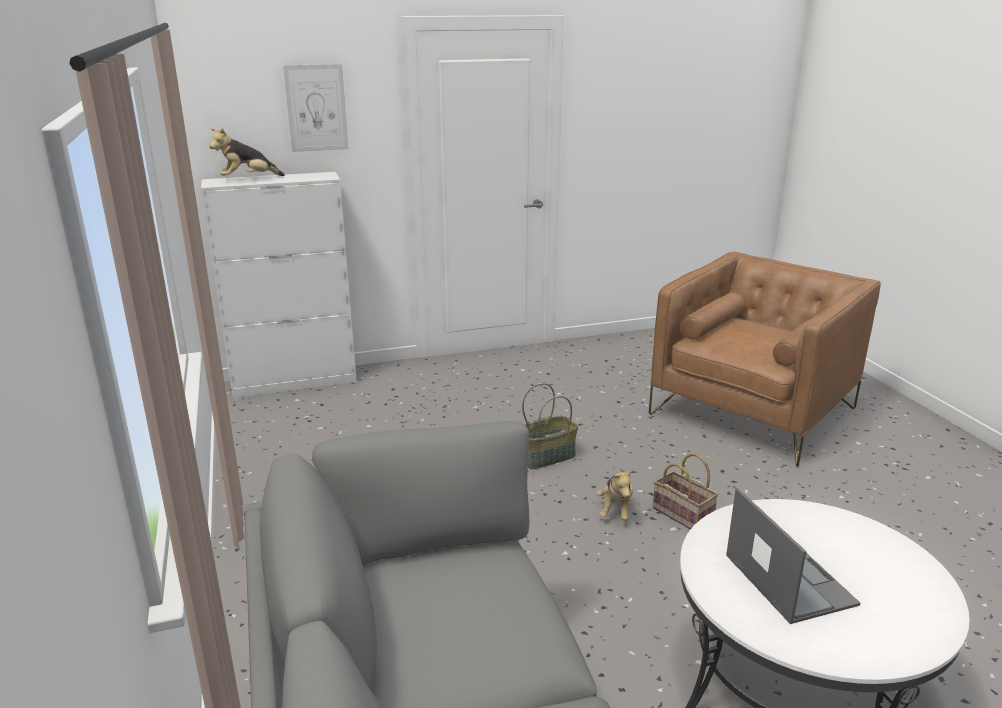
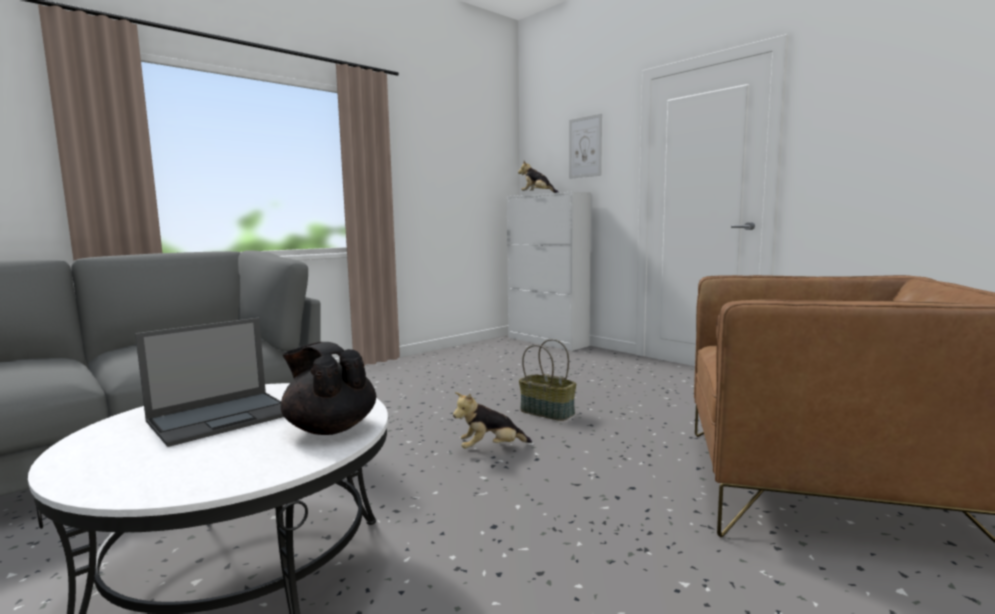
camera: 65 degrees right, 15 degrees down
basket [653,453,718,529] -> none
none -> black teapot [280,342,376,435]

